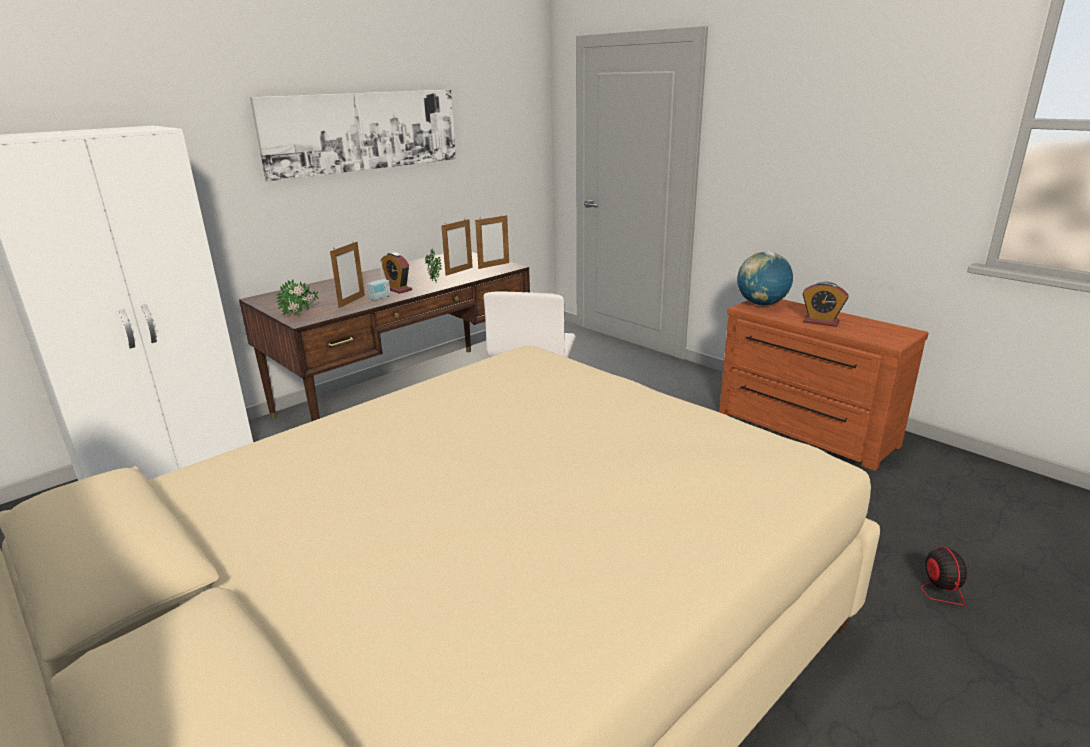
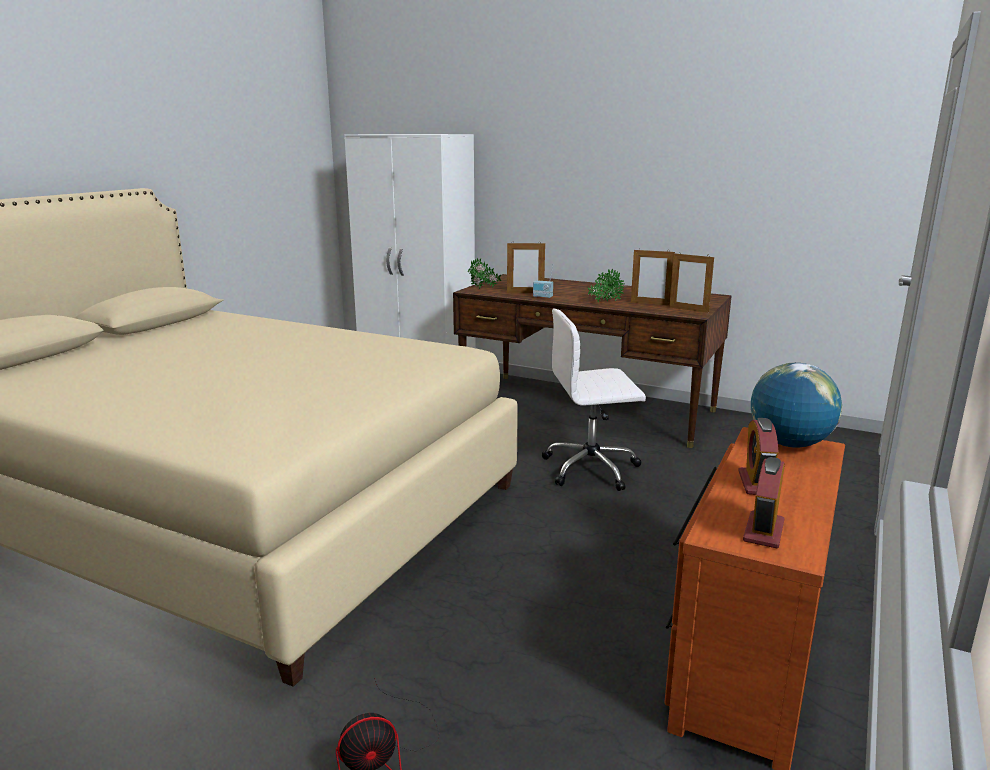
camera: 70 degrees right, 5 degrees down
picture [250,90,456,182] -> none
alarm clock [380,252,412,294] -> alarm clock moved to [743,457,785,548]

